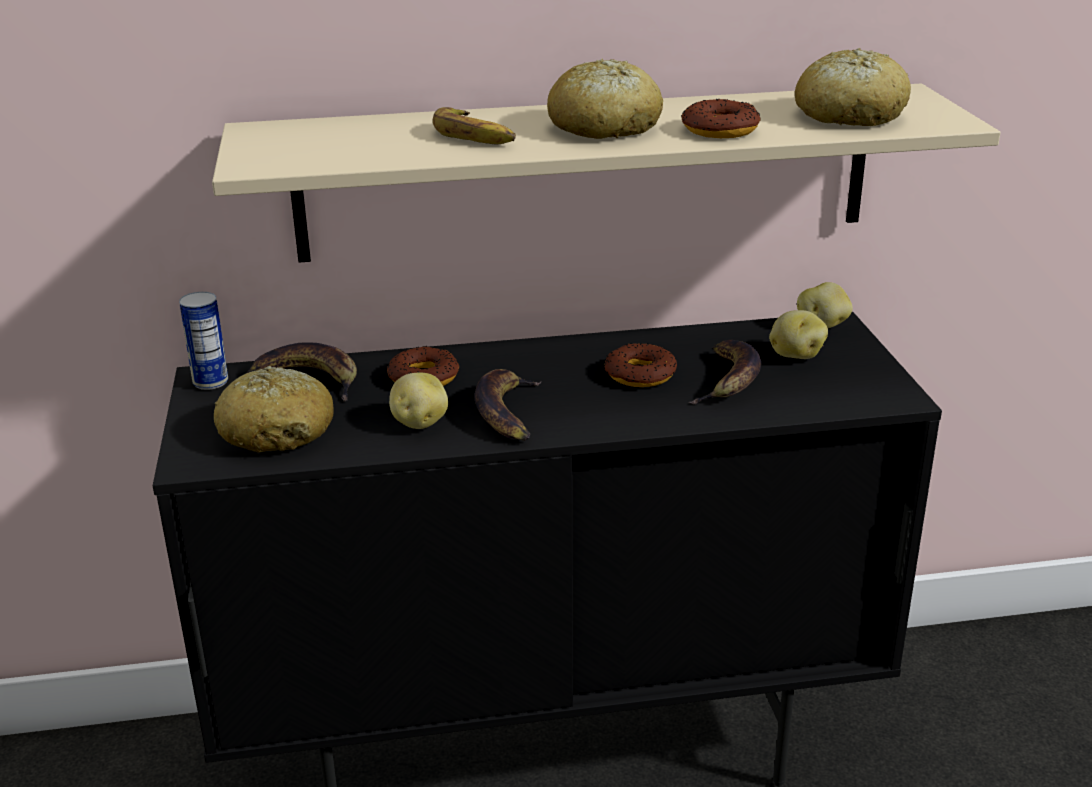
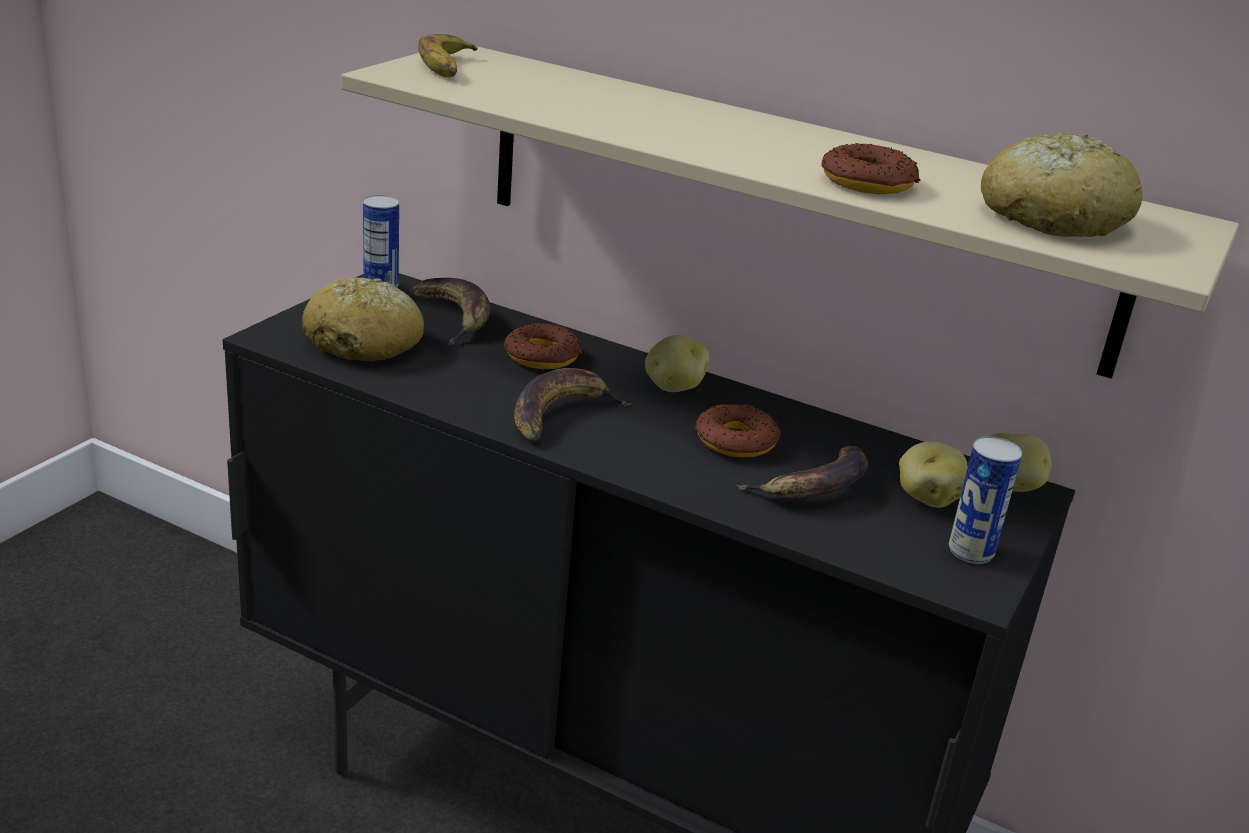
camera: 35 degrees right, 0 degrees up
potato [389,372,448,429] -> potato moved to [645,335,709,392]
banana [433,107,516,144] -> banana moved to [418,34,478,77]
bread [547,58,663,139] -> none
none -> can [949,436,1022,564]

